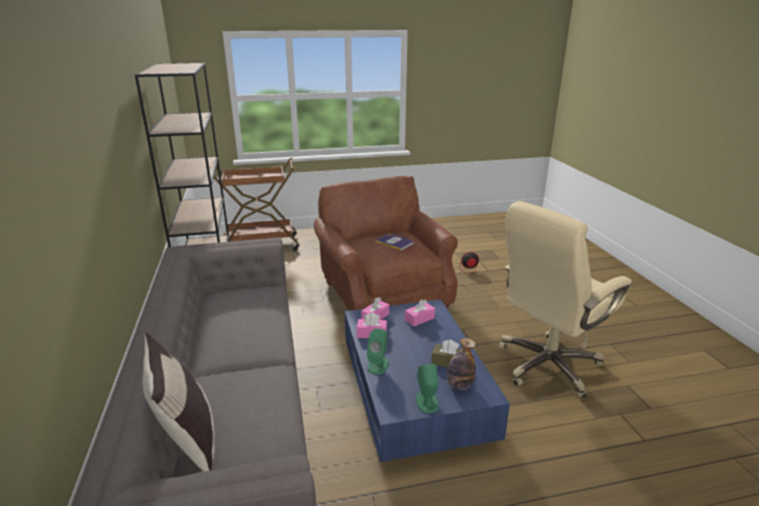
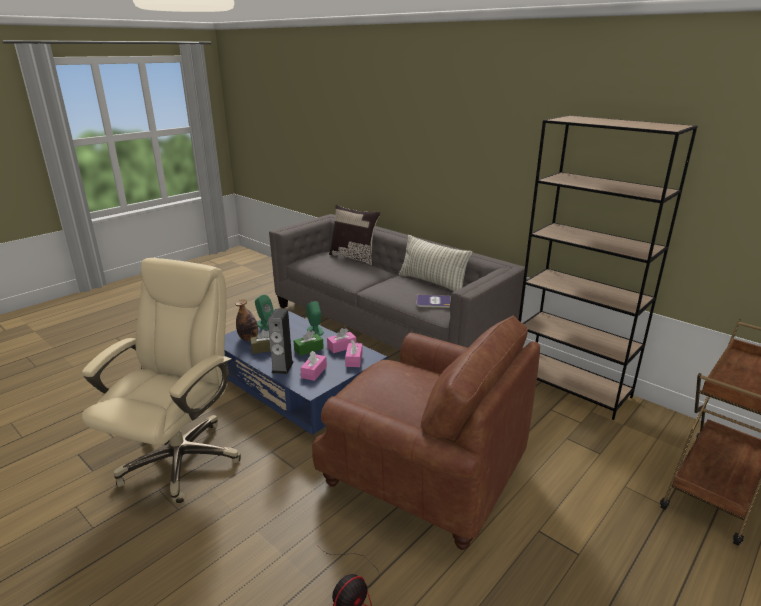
camera: 145 degrees right, 0 degrees up
book [375,234,414,250] -> book moved to [417,295,450,308]
none -> speaker [268,308,293,374]
none -> green tissue box [293,330,324,356]
none -> pillow [399,235,472,291]

